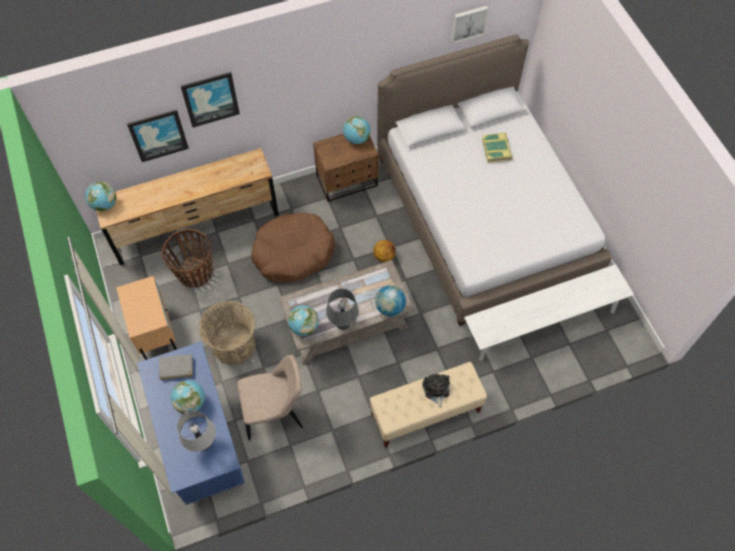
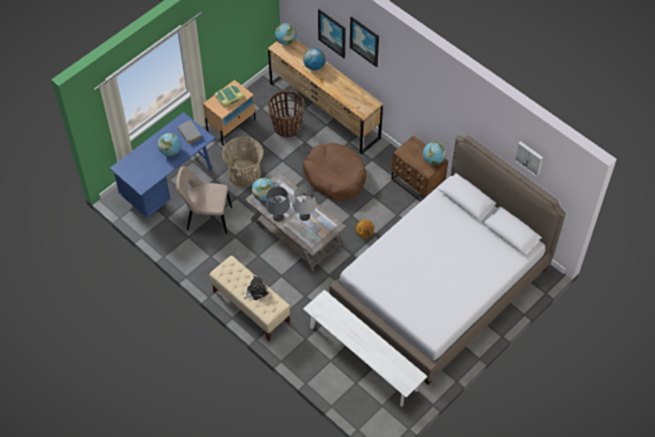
camera: 65 degrees right, 5 degrees down
grey table lamp [177,411,216,452] -> grey table lamp moved to [292,186,317,221]
beige chair [237,355,303,441] -> beige chair turned 135 degrees clockwise [176,167,232,234]
globe [375,285,406,316] -> globe moved to [303,48,326,70]
book [482,133,513,163] -> book moved to [215,84,245,108]

